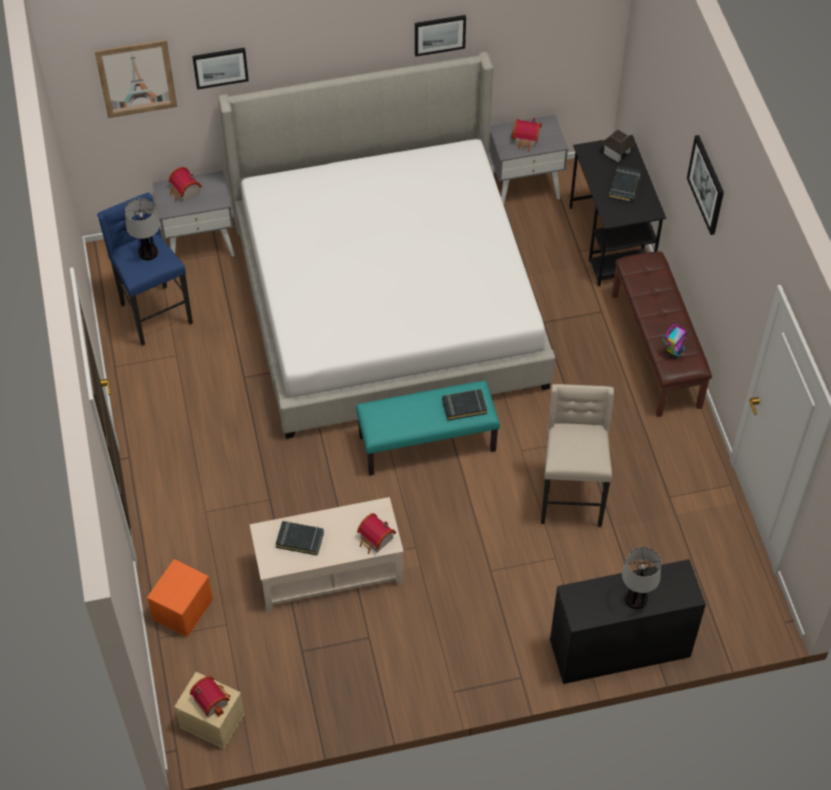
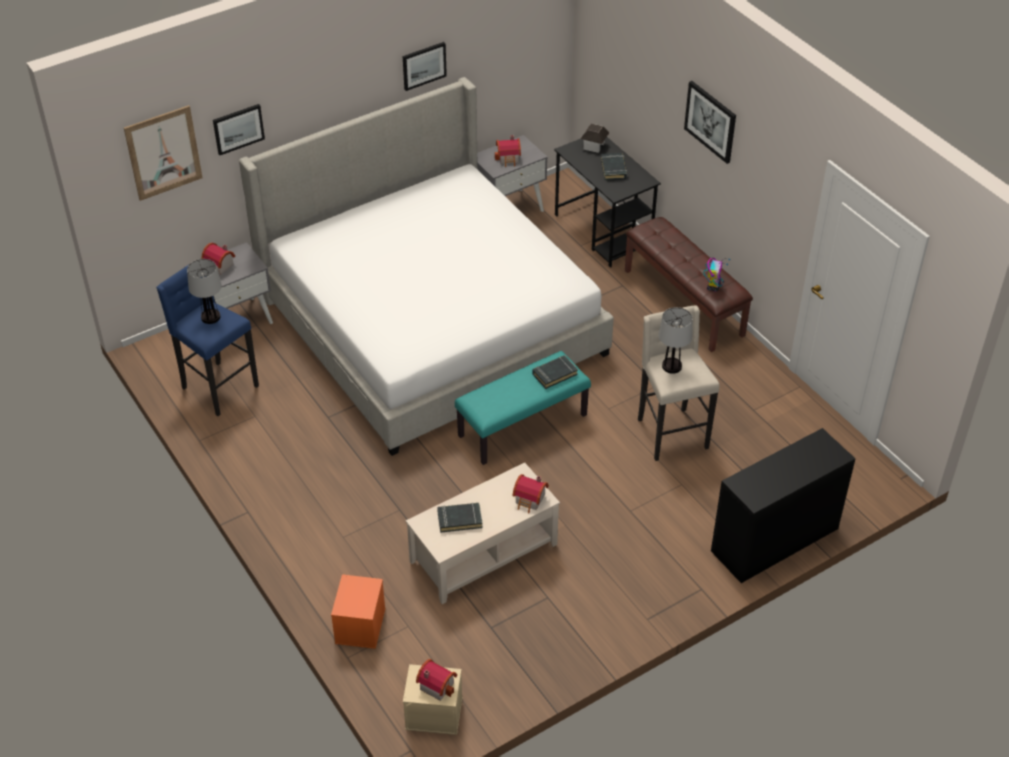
camera: 20 degrees left, 10 degrees down
table lamp [622,547,661,609] -> table lamp moved to [658,307,693,374]

